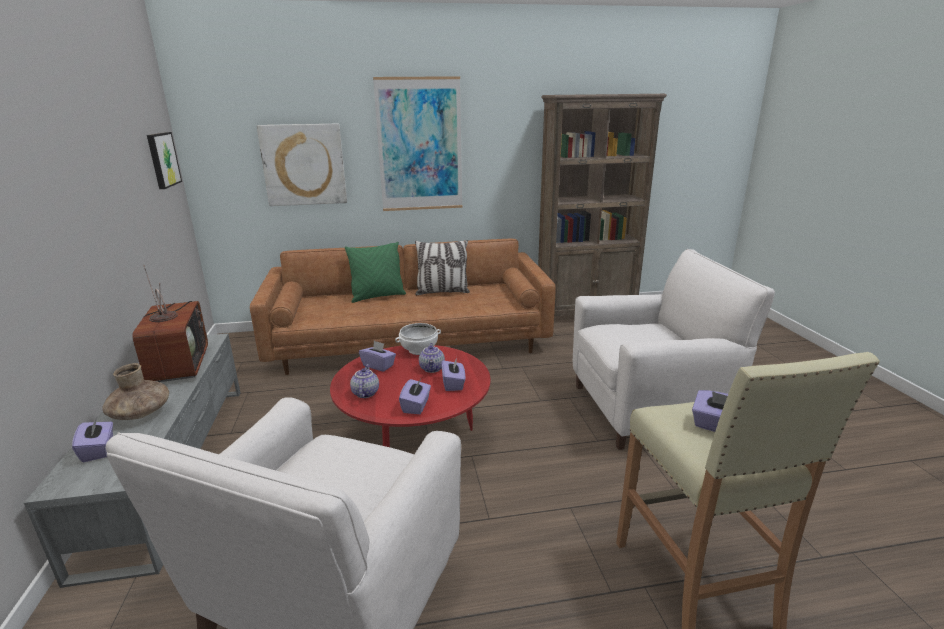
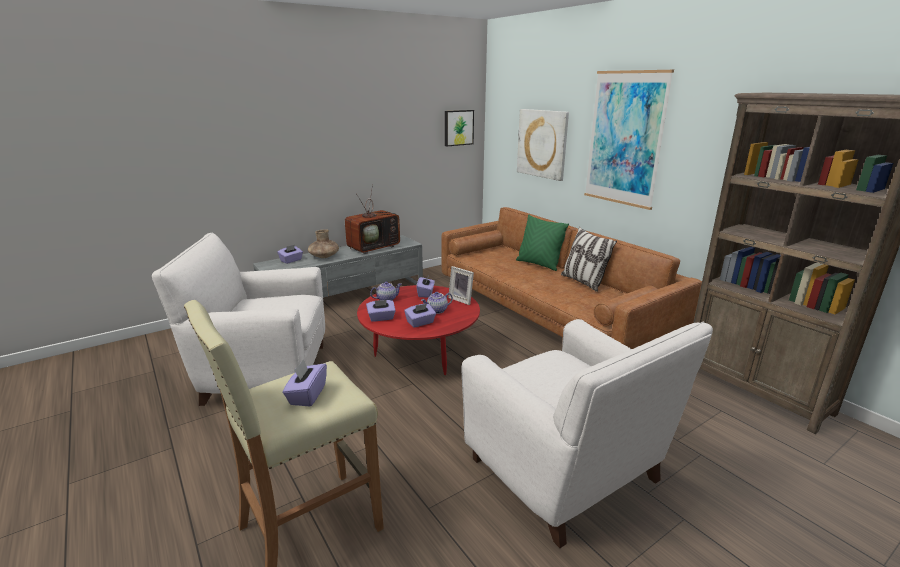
camera: 65 degrees right, 0 degrees up
white bowl [395,323,441,355] -> picture frame [448,266,474,305]

